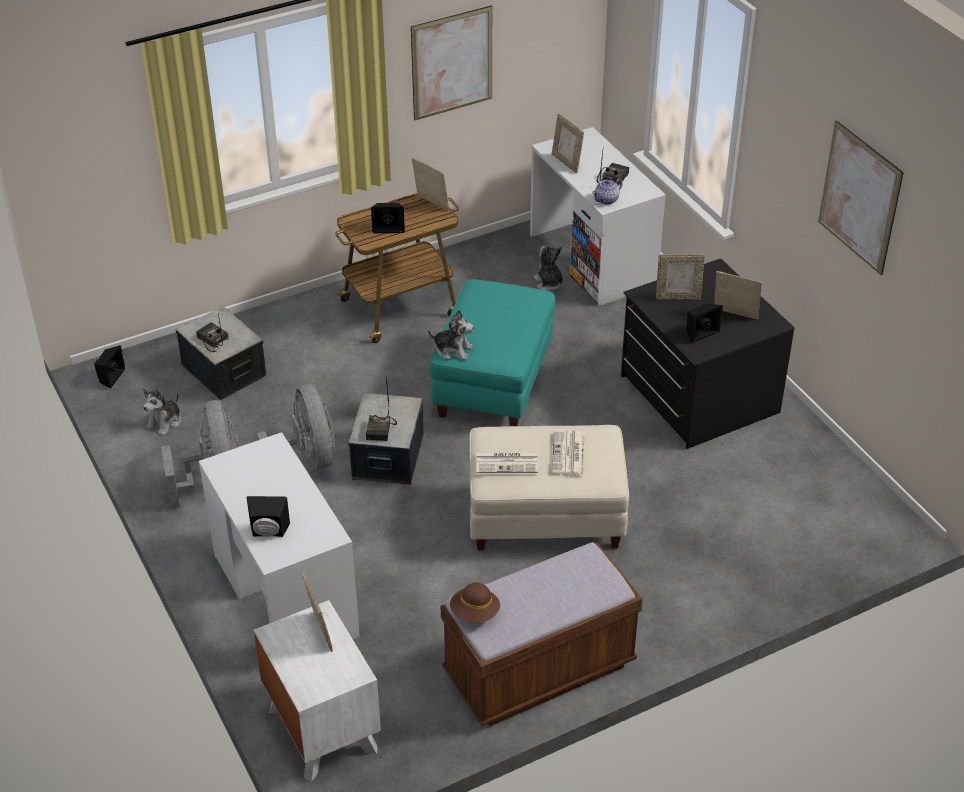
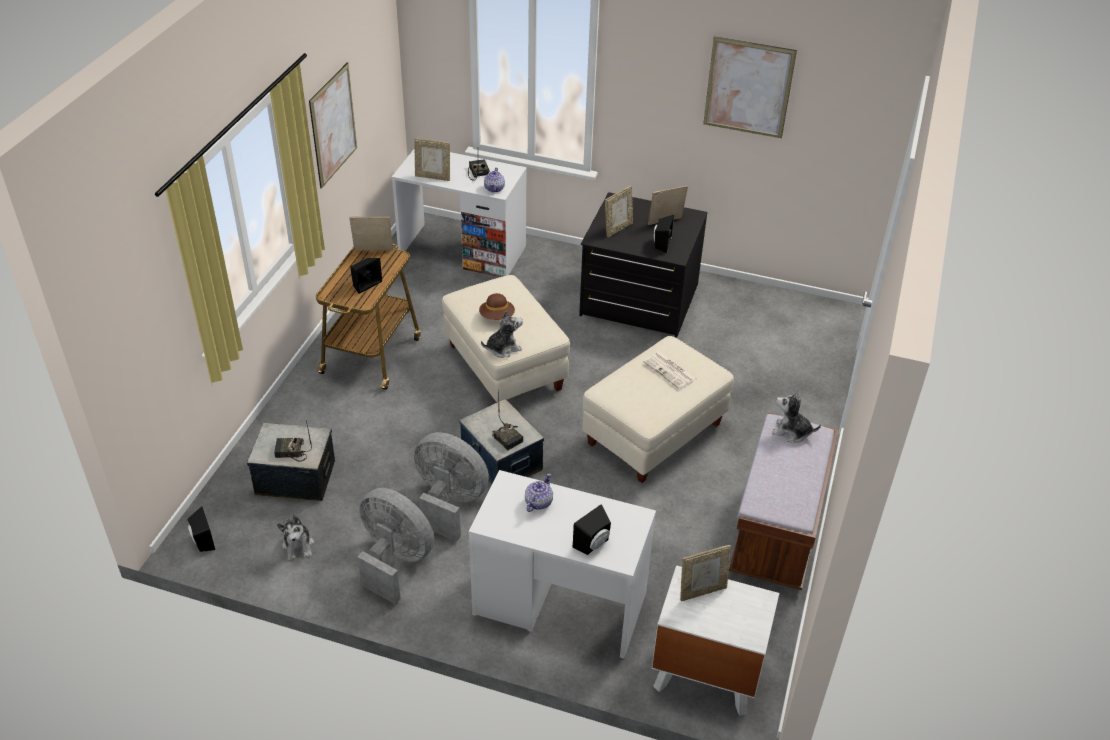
camera: 45 degrees left, 0 degrees up
picture frame [302,572,332,652] -> picture frame turned 135 degrees clockwise [680,545,731,601]
turquoise ottoman [430,279,555,426] -> beige ottoman [442,275,570,403]
brown hat [450,582,500,623] -> brown hat moved to [479,293,515,320]
newspaper [476,452,538,473] -> none
plush toy [534,245,564,291] -> plush toy moved to [772,389,821,443]
none -> teapot [525,473,553,512]

